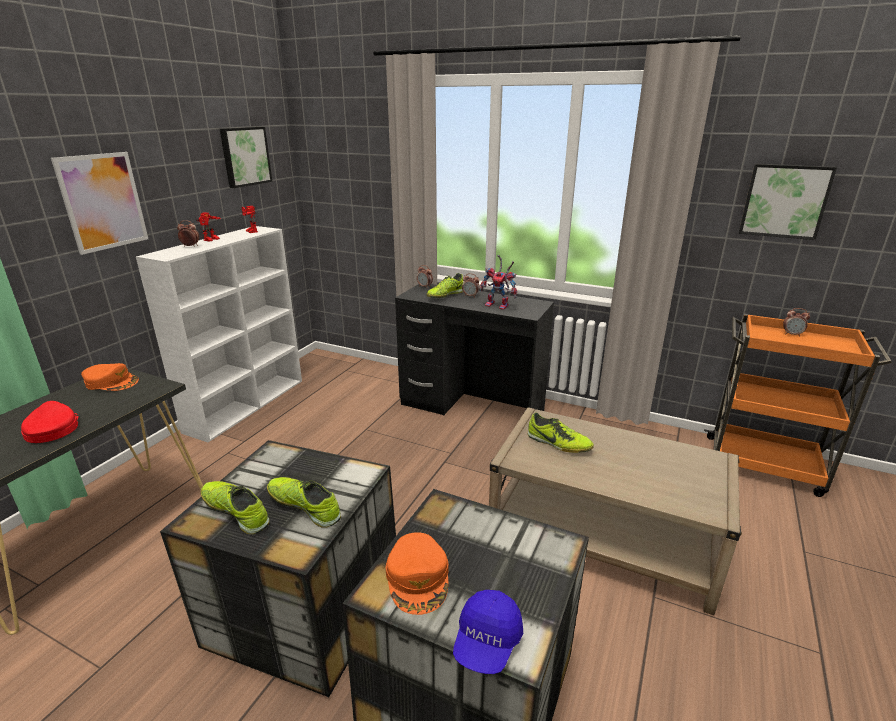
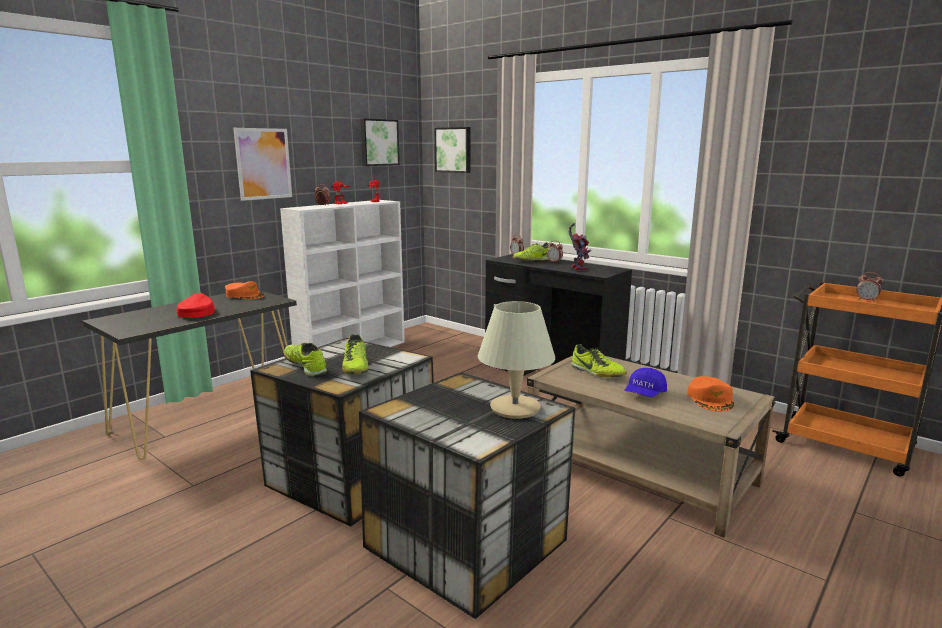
camera: 15 degrees right, 10 degrees down
shoe [267,477,341,528] -> shoe turned 150 degrees counterclockwise [342,334,369,374]
orange cap [386,532,449,615] -> orange cap moved to [687,376,734,412]
blue cap [453,590,523,674] -> blue cap moved to [625,368,667,397]
toy robot [480,255,517,310] -> toy robot turned 135 degrees counterclockwise [568,223,591,271]
picture [739,163,837,240] -> picture moved to [434,127,471,173]
none -> beige table lamp [478,301,555,419]

